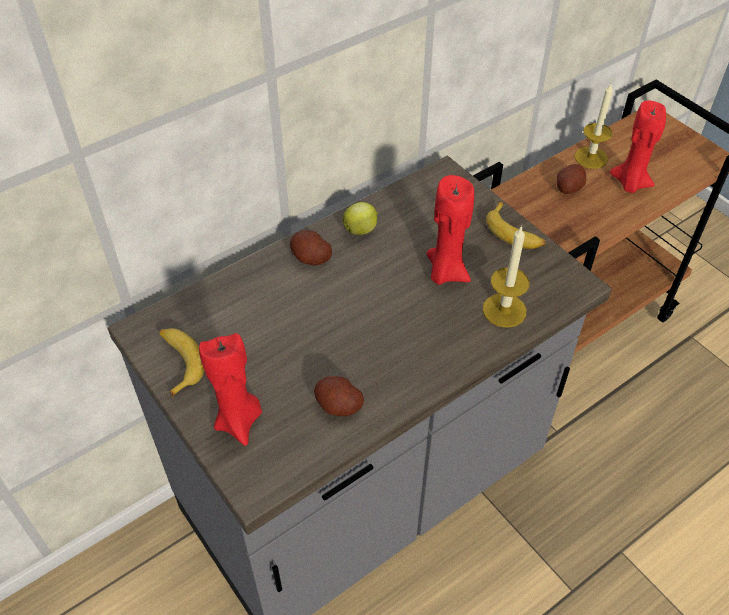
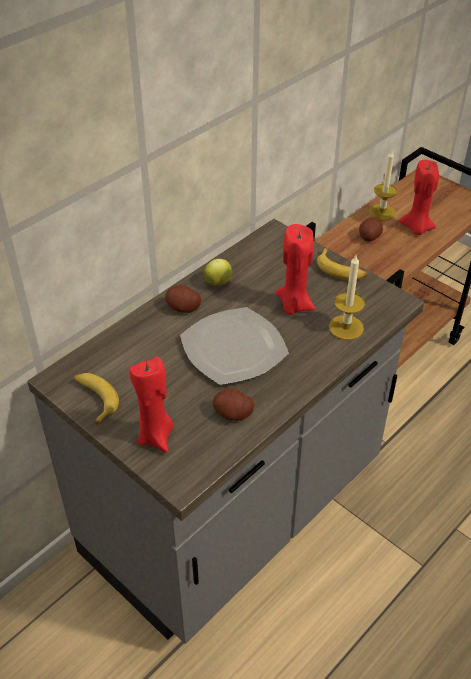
camera: 10 degrees left, 5 degrees down
none -> plate [180,307,289,385]

